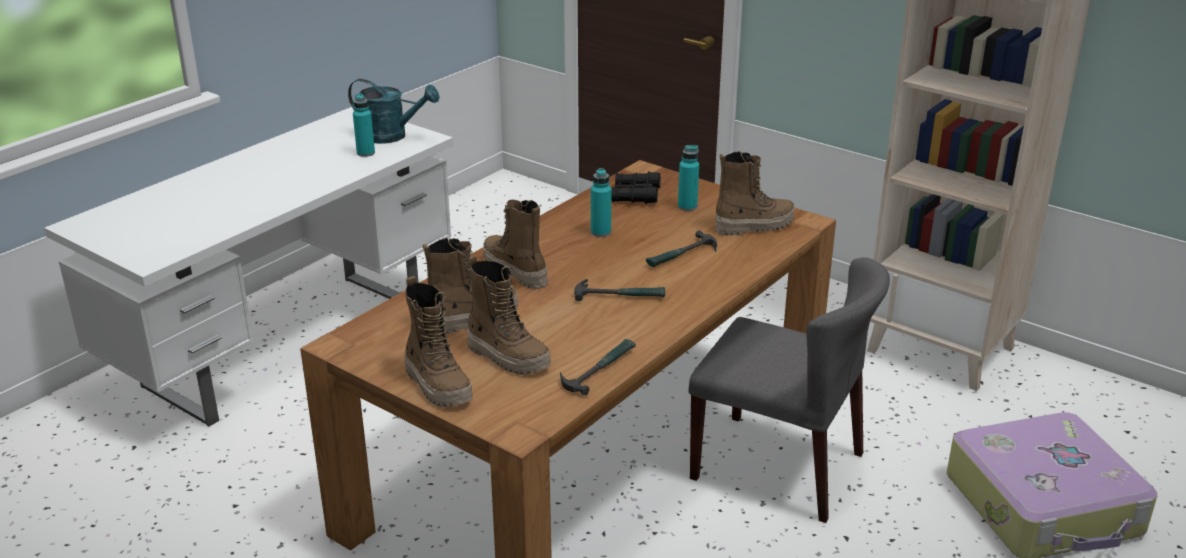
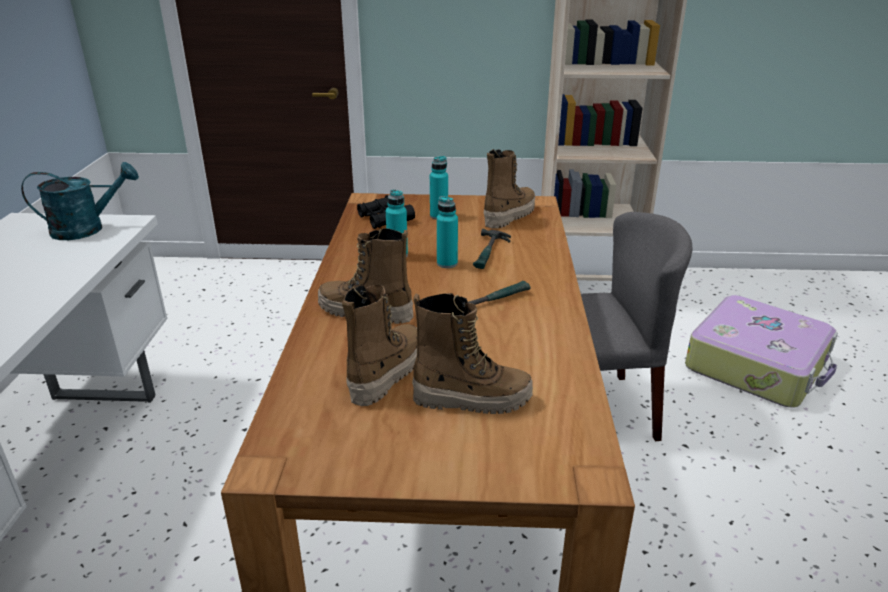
camera: 35 degrees left, 0 degrees up
turquoise bottle [353,94,375,157] -> turquoise bottle moved to [437,196,458,268]
boot [404,276,472,407] -> none
hammer [560,339,636,395] -> none

